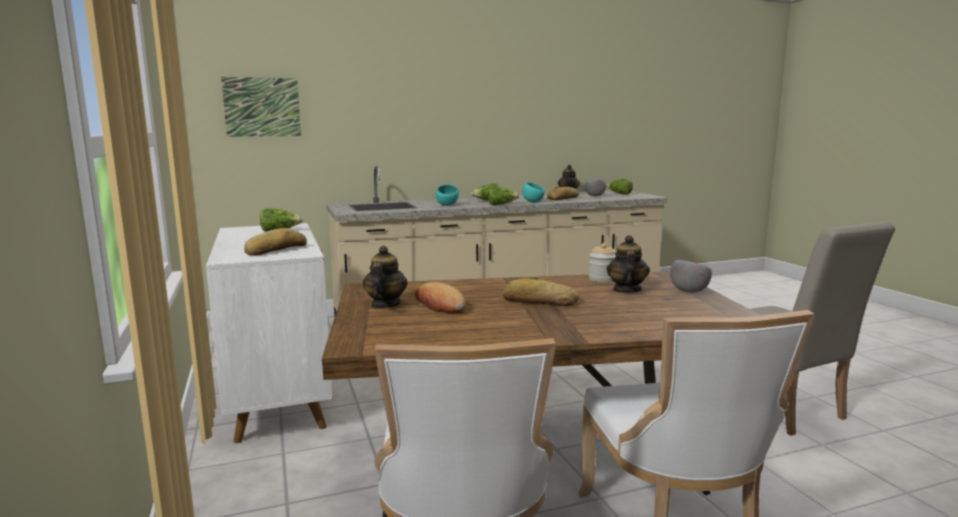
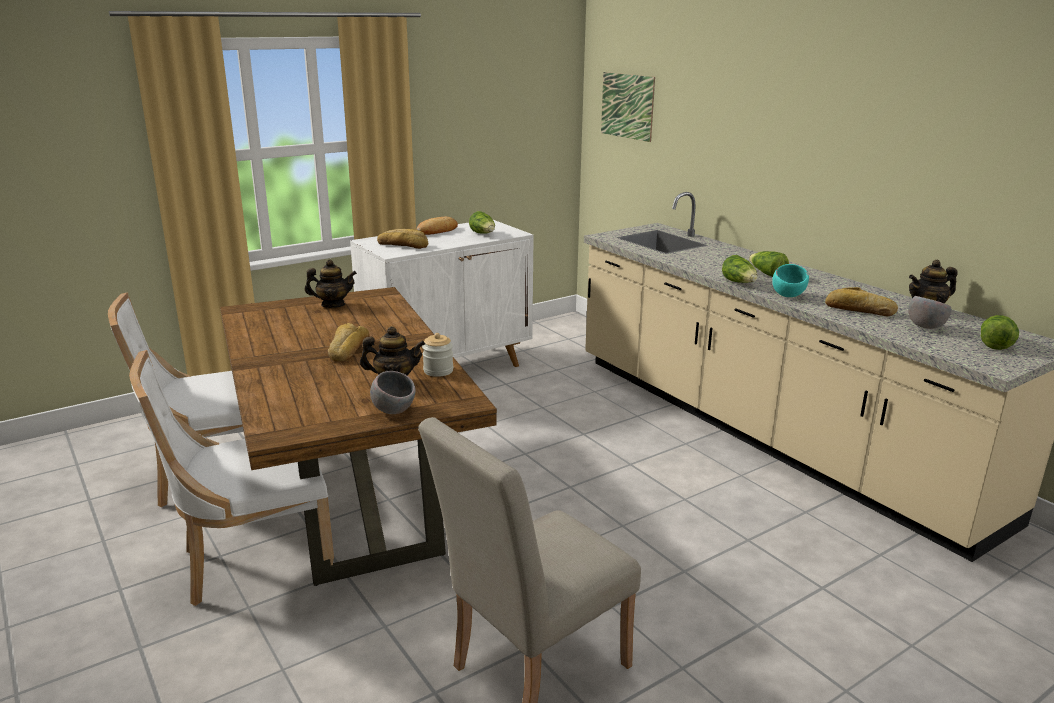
camera: 75 degrees right, 10 degrees up
bread [415,282,466,313] -> bread moved to [417,217,458,235]
turquoise bowl [436,184,459,206] -> none

